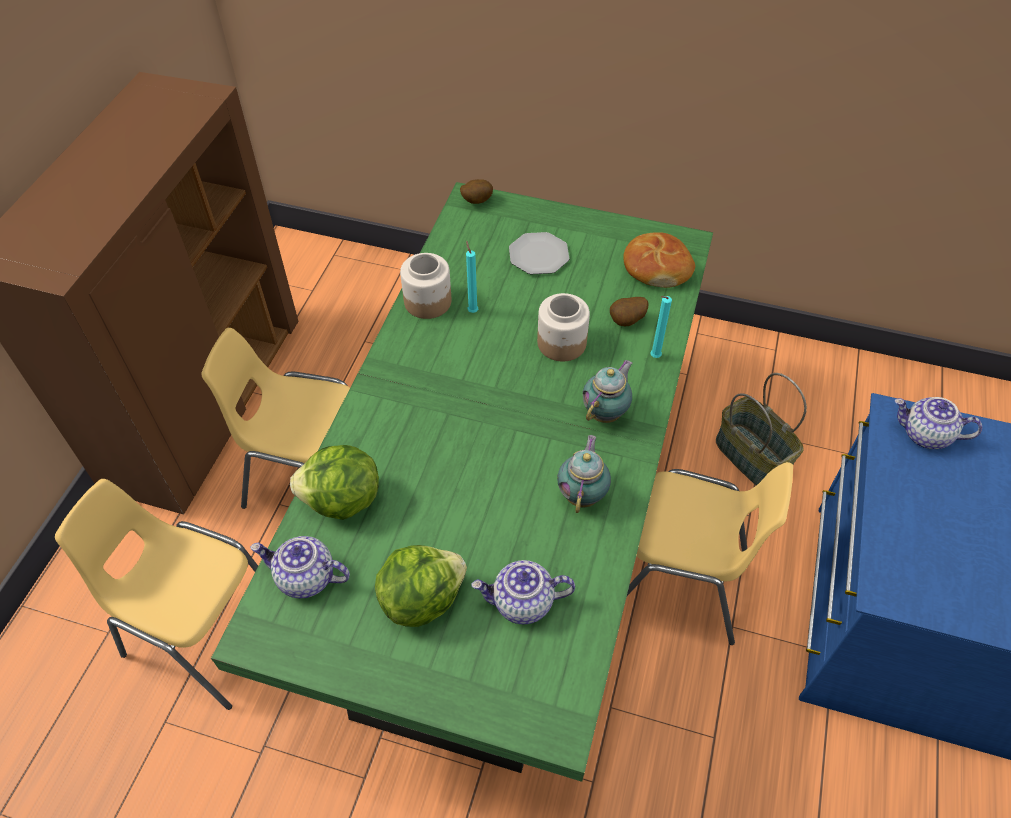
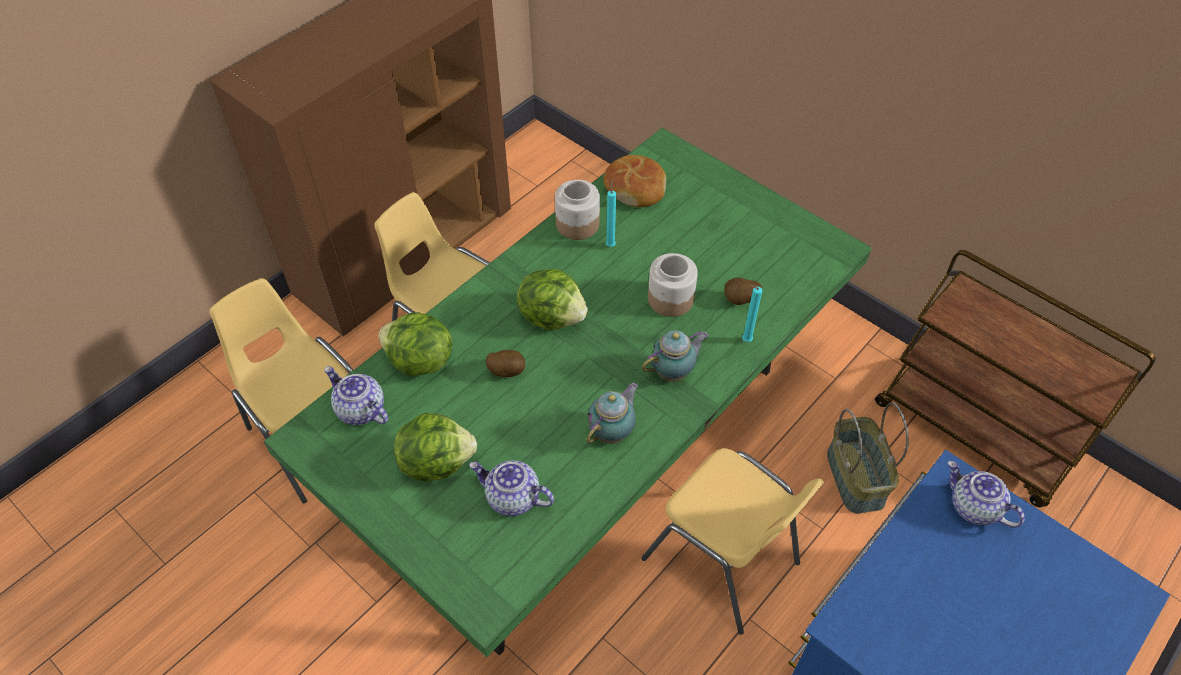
camera: 25 degrees right, 0 degrees up
potato [460,179,493,204] -> potato moved to [486,350,525,377]
plate [509,232,570,274] -> none
bread [623,232,695,288] -> bread moved to [604,155,666,207]
none -> lettuce [517,269,588,330]
none -> brown cart [875,250,1156,507]

